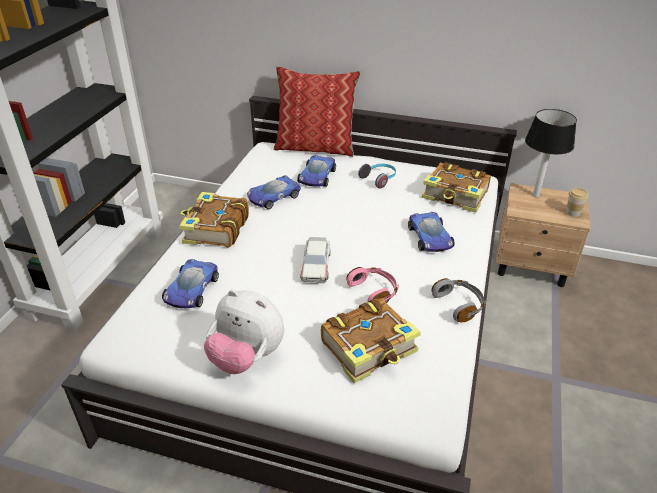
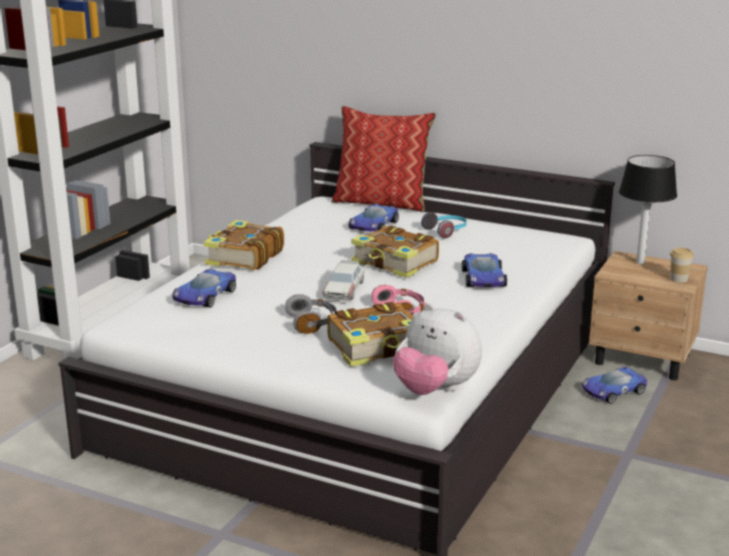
camera: 10 degrees right, 15 degrees down
plush toy [204,290,284,374] -> plush toy moved to [393,303,482,395]
toy car [247,175,301,209] -> toy car moved to [582,367,648,404]
book [422,162,491,213] -> book moved to [351,225,439,278]
grey headphones [432,278,486,323] -> grey headphones moved to [285,294,336,334]

